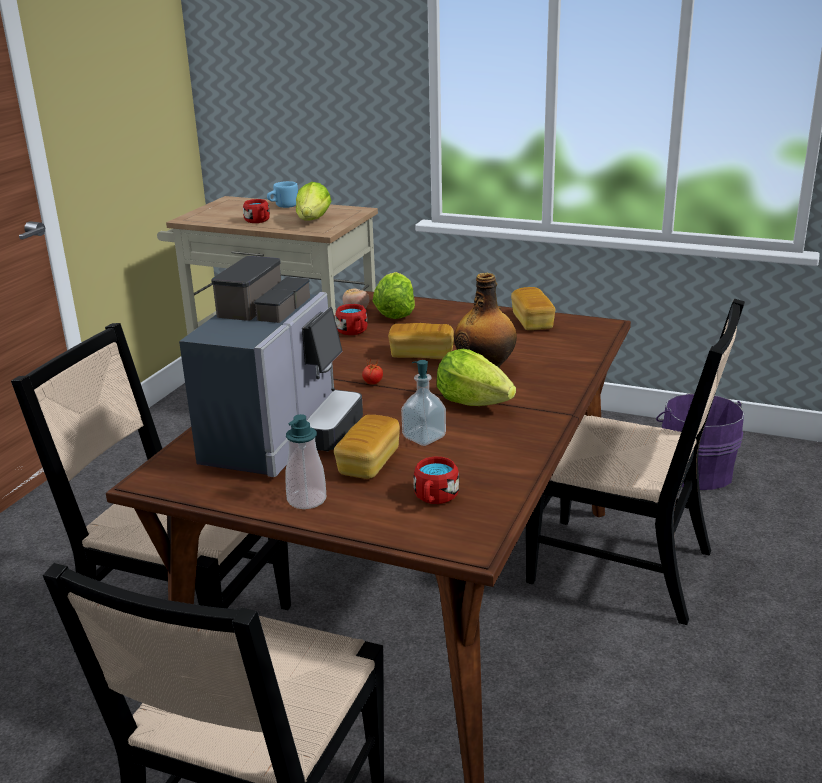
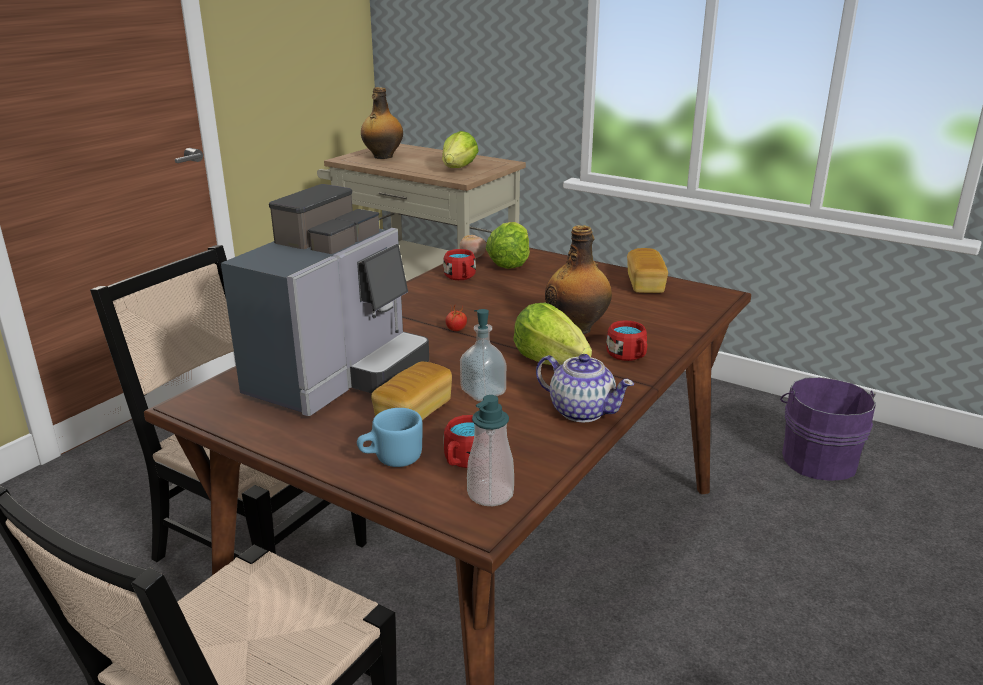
camera: 10 degrees right, 0 degrees up
red mug [243,199,270,223] -> red mug moved to [606,320,647,361]
blue mug [267,181,298,208] -> blue mug moved to [357,408,423,467]
soap dispenser [285,414,326,509] -> soap dispenser moved to [467,395,514,506]
bread [388,323,454,359] -> none
chair [526,299,745,625] -> none
none -> bottle [361,87,403,159]
none -> teapot [536,354,634,422]

